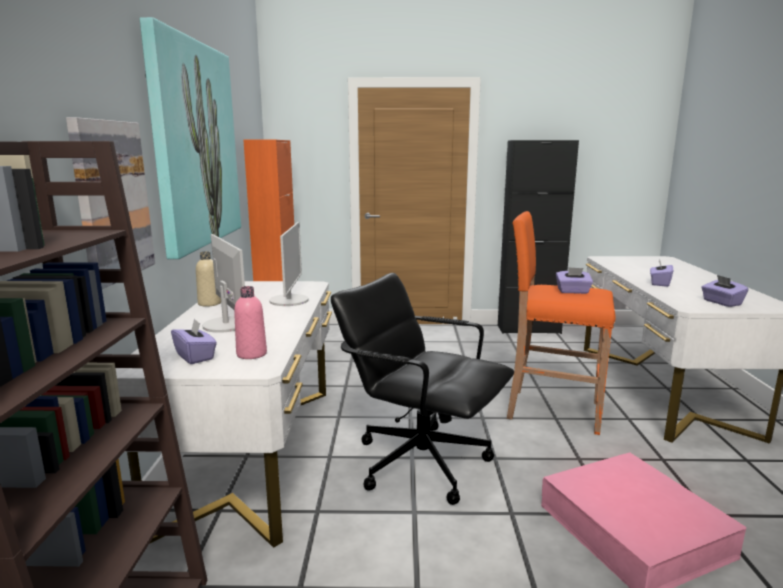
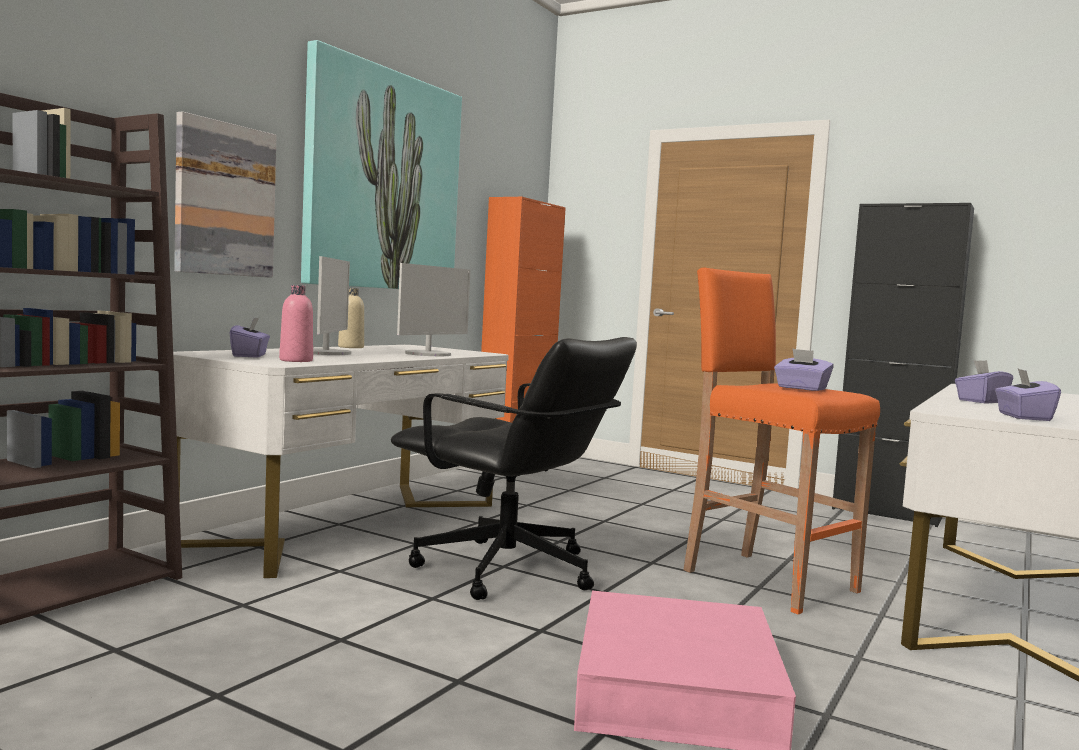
camera: 30 degrees right, 10 degrees down
black office chair [331,273,514,505] -> black office chair turned 150 degrees clockwise [391,337,637,600]

